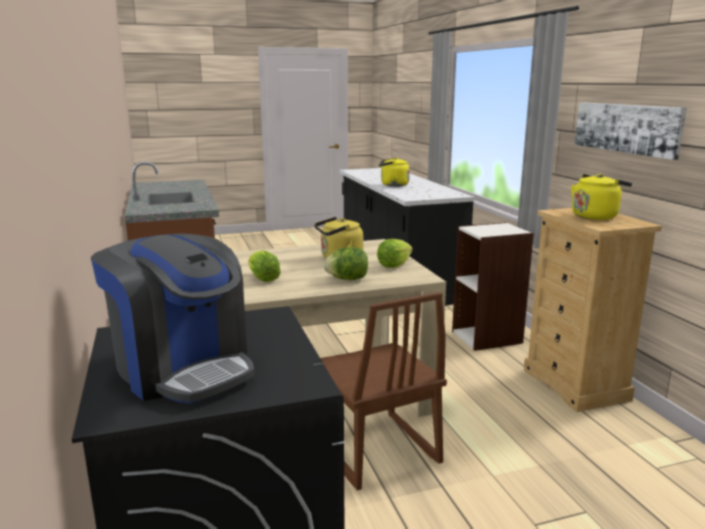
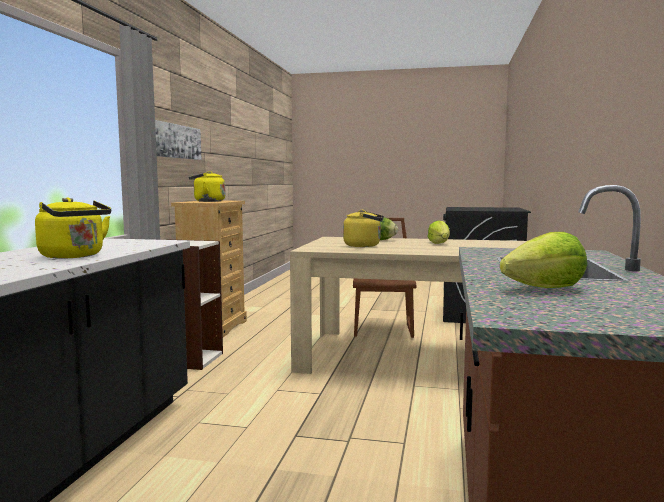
camera: 150 degrees left, 10 degrees down
coffee machine [91,234,254,404] -> none
lettuce [377,239,413,268] -> lettuce moved to [500,232,587,288]

